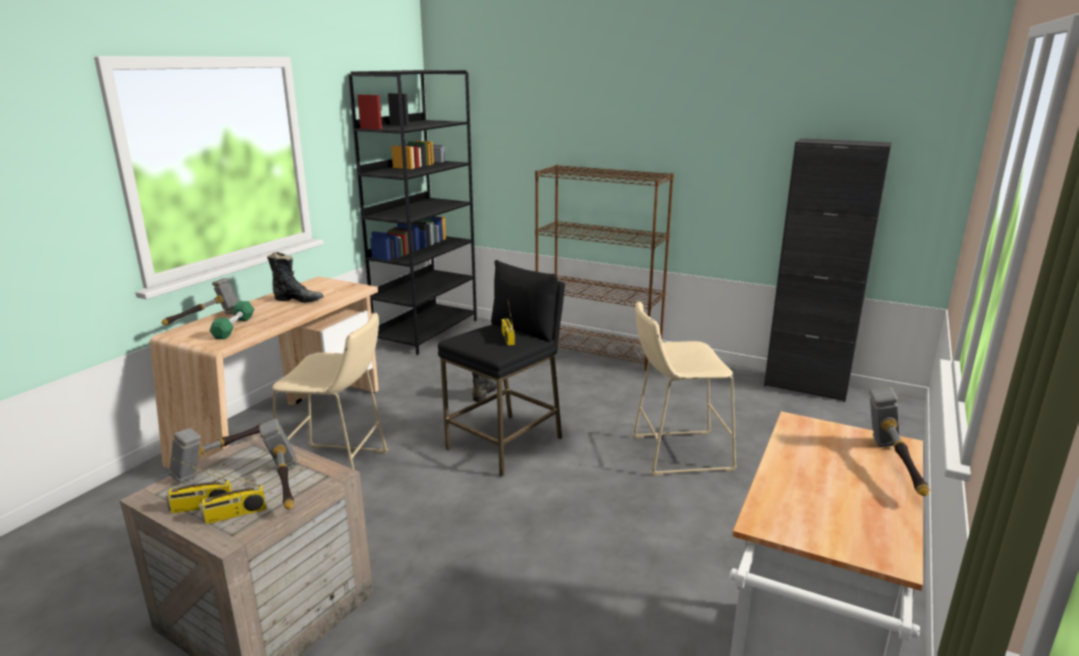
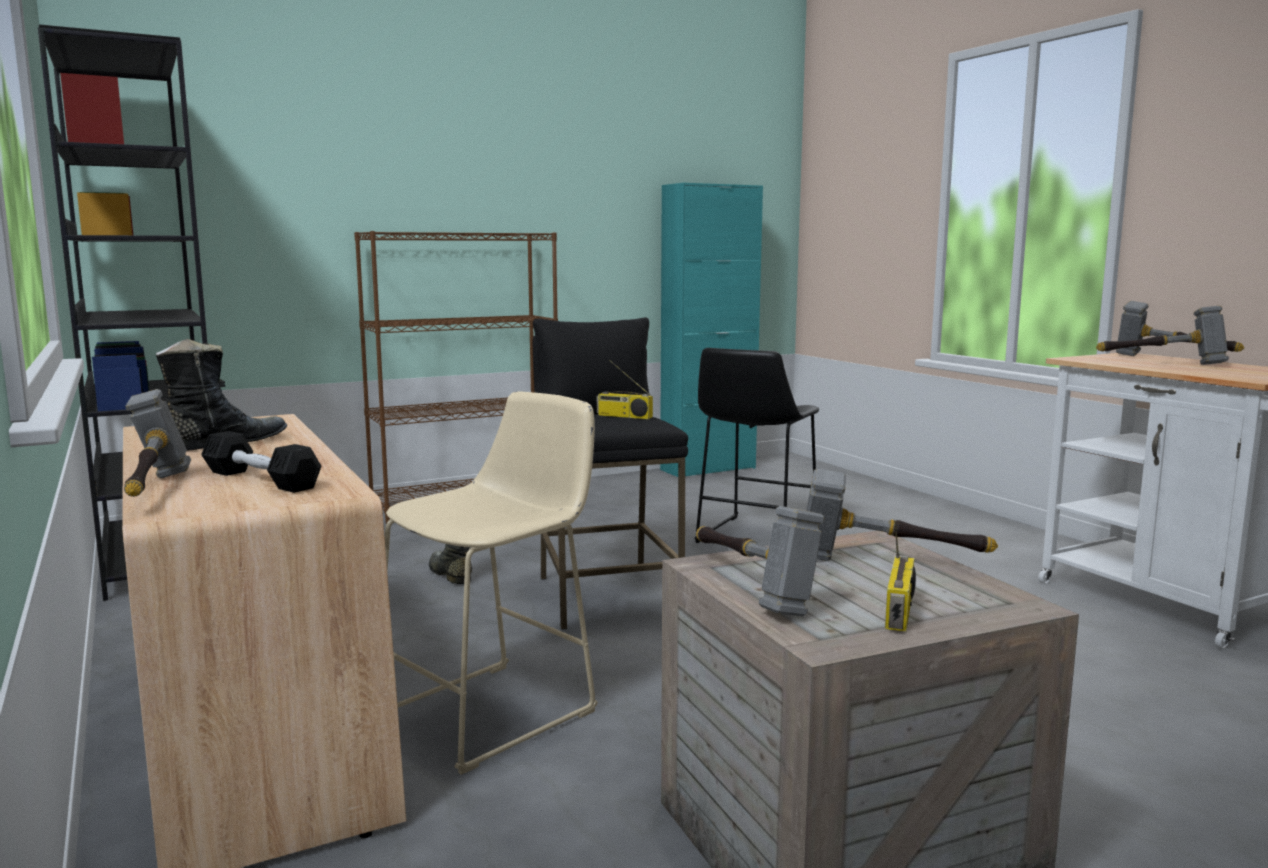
camera: 55 degrees left, 10 degrees down
radio [199,468,266,524] -> none
green dumbbell [209,301,254,339] -> black dumbbell [201,431,321,493]
beige stool [632,302,737,476] -> black stool [695,348,820,543]
black cabinet [764,138,892,402] -> turquoise cabinet [660,183,763,477]
none -> hammer [1096,306,1229,365]

